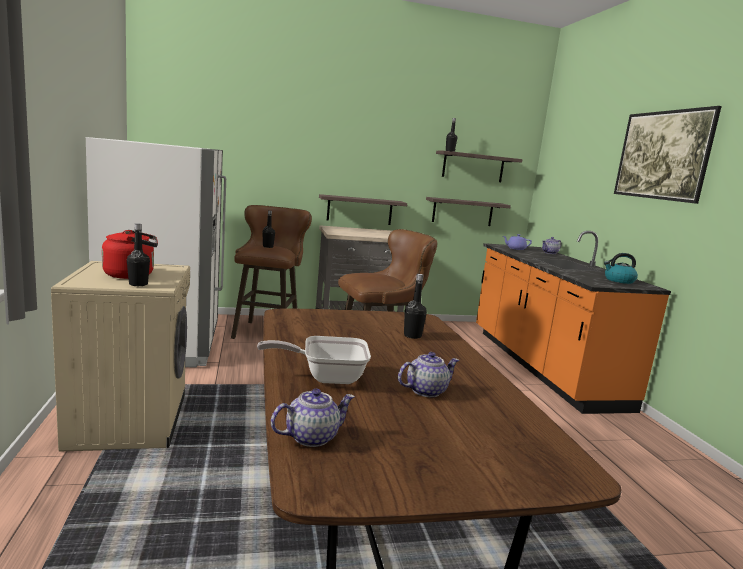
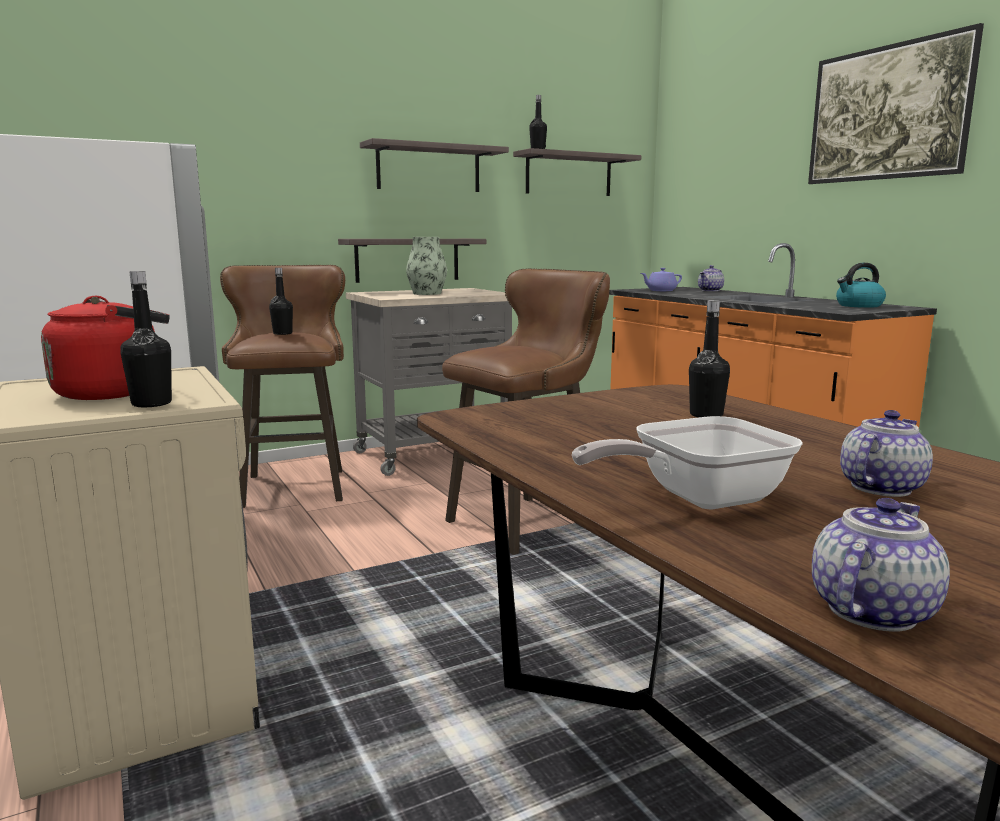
camera: 15 degrees left, 0 degrees up
shelf [426,197,511,226] -> shelf moved to [360,138,509,192]
none -> vase [406,237,447,295]

